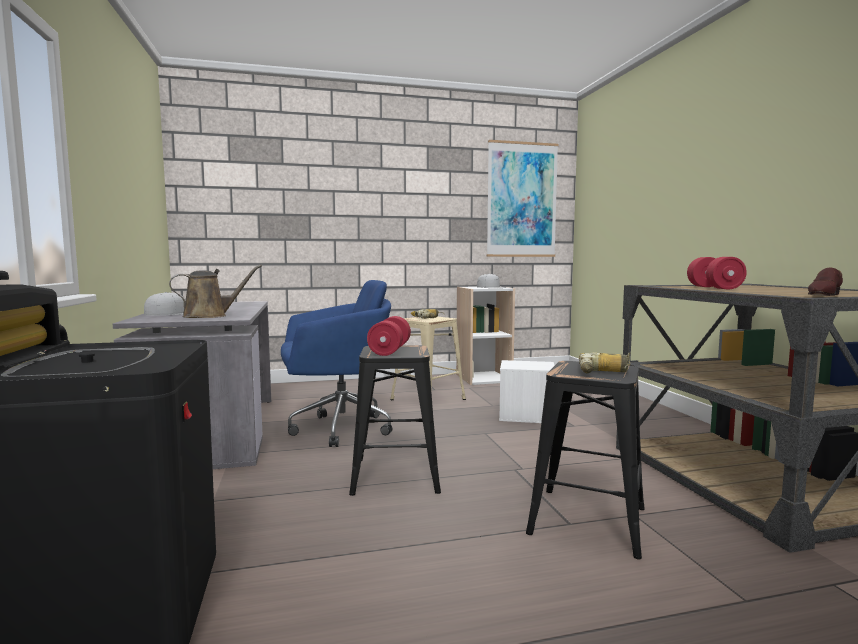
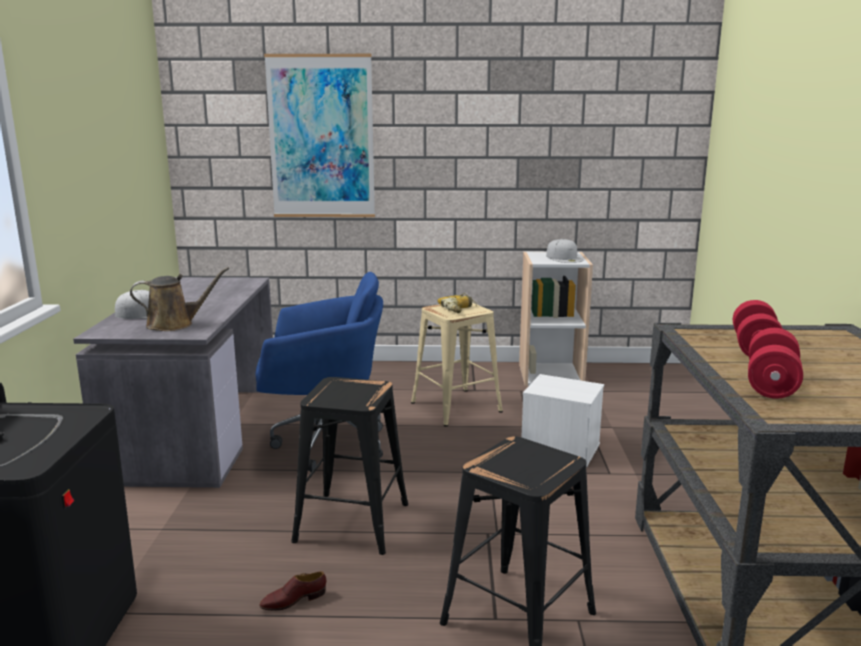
camera: 15 degrees right, 10 degrees up
red dumbbell [367,316,411,356] -> red dumbbell moved to [748,328,803,399]
picture [487,140,559,257] -> picture moved to [264,54,375,217]
power drill [579,352,630,374] -> none
brown shoe [808,268,843,296] -> brown shoe moved to [259,571,326,611]

